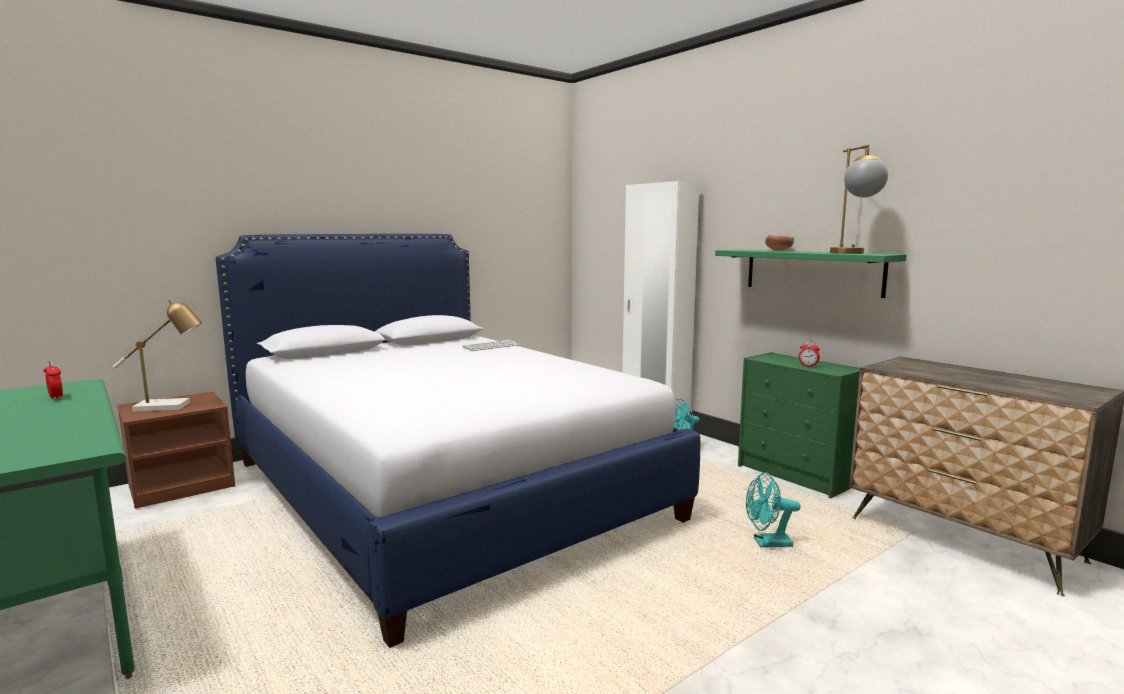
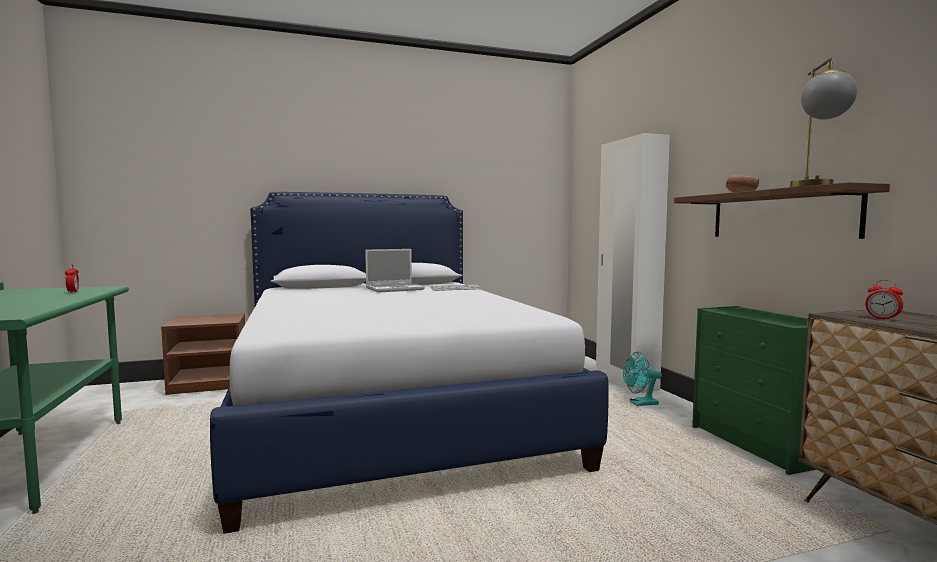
camera: 20 degrees right, 5 degrees down
table lamp [113,300,202,412] -> none
green shelf [715,249,907,298] -> brown shelf [674,182,890,239]
turquoise fan [746,472,801,547] -> none
alarm clock [799,340,820,367] -> alarm clock moved to [865,280,903,320]
none -> laptop [365,249,425,293]

